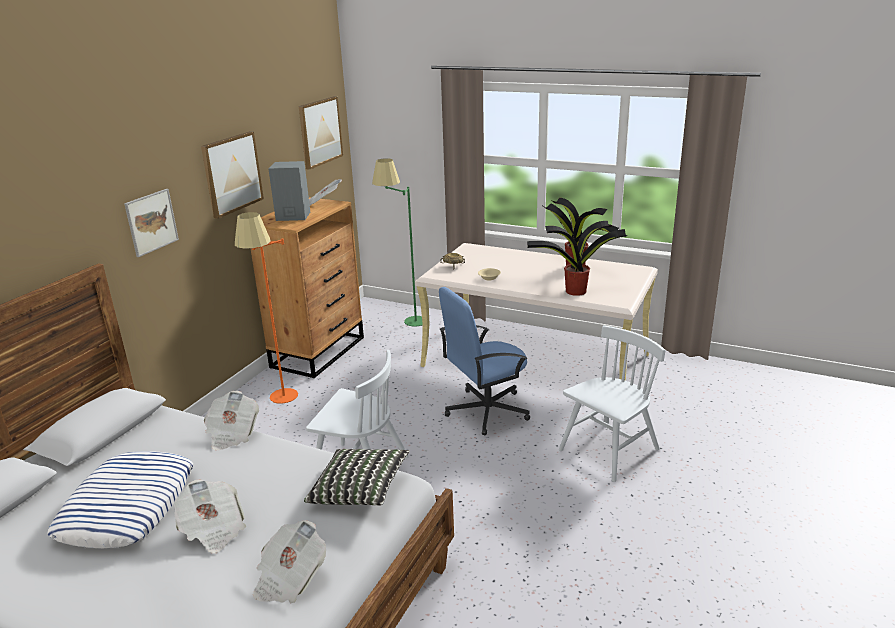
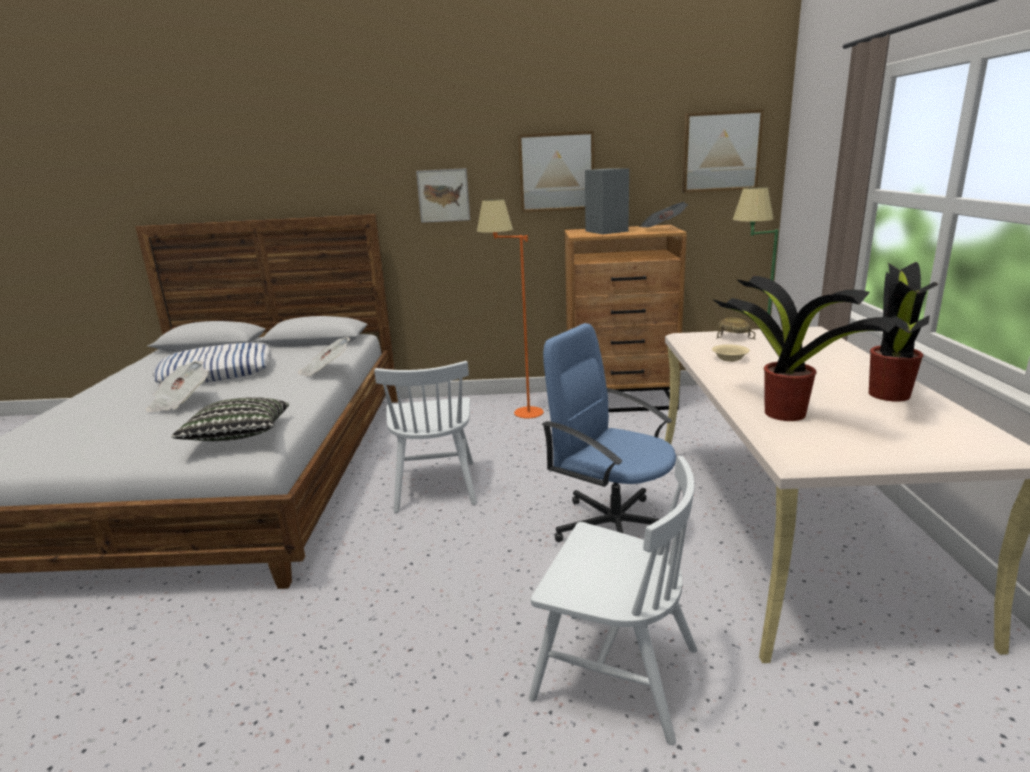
camera: 65 degrees right, 5 degrees down
newspaper [253,520,326,603] -> none

